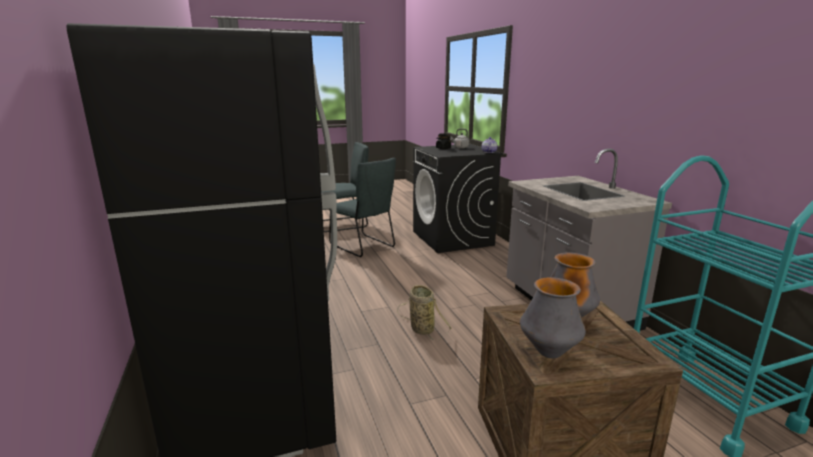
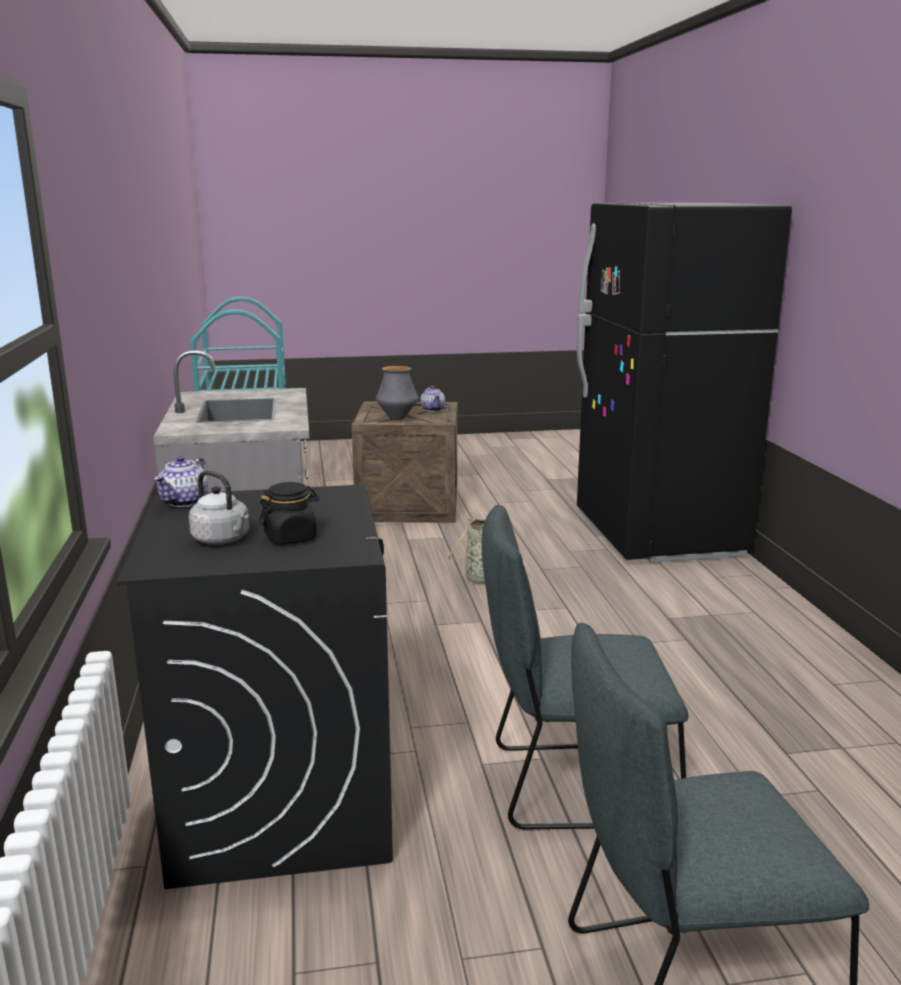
camera: 170 degrees left, 0 degrees up
grey chair [329,158,396,257] -> grey chair turned 60 degrees counterclockwise [482,505,689,829]
vase [520,277,586,358] -> teapot [420,386,445,412]

